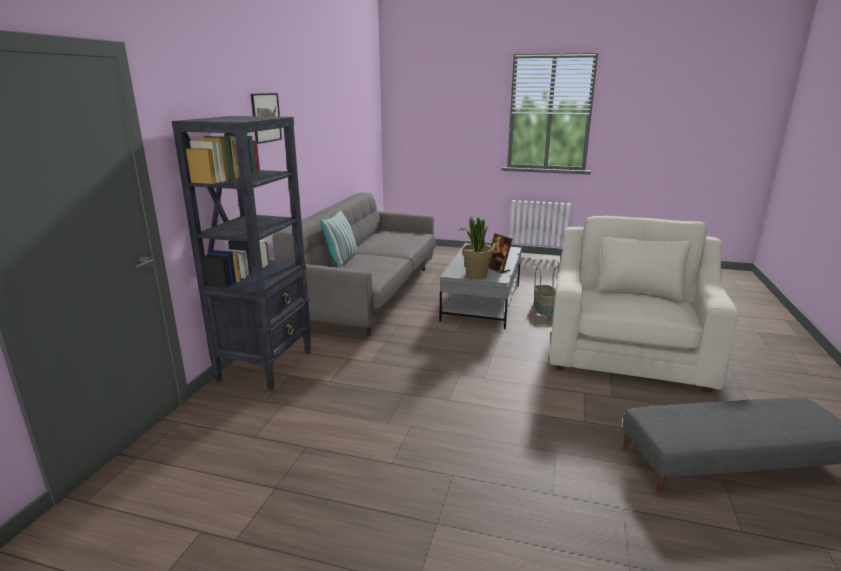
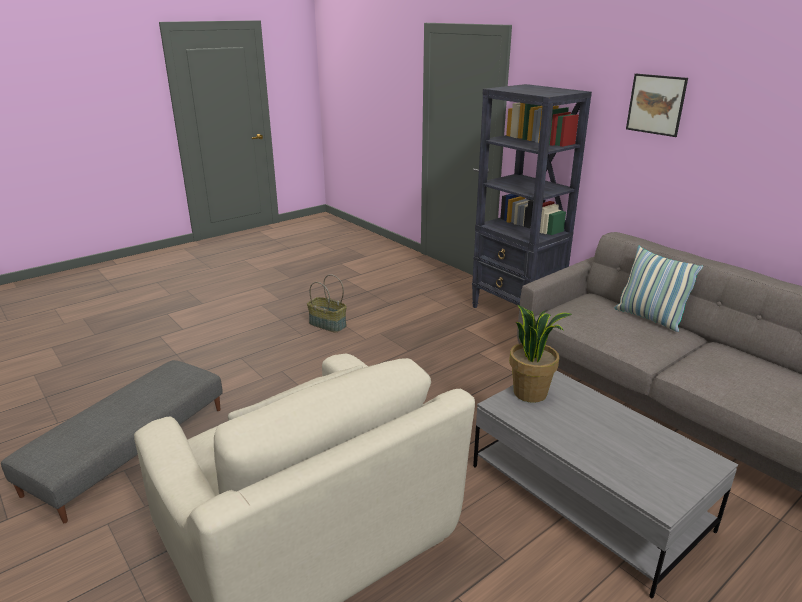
camera: 125 degrees right, 5 degrees up
picture frame [488,233,512,274] -> none
basket [533,267,559,315] -> basket moved to [307,274,347,332]

